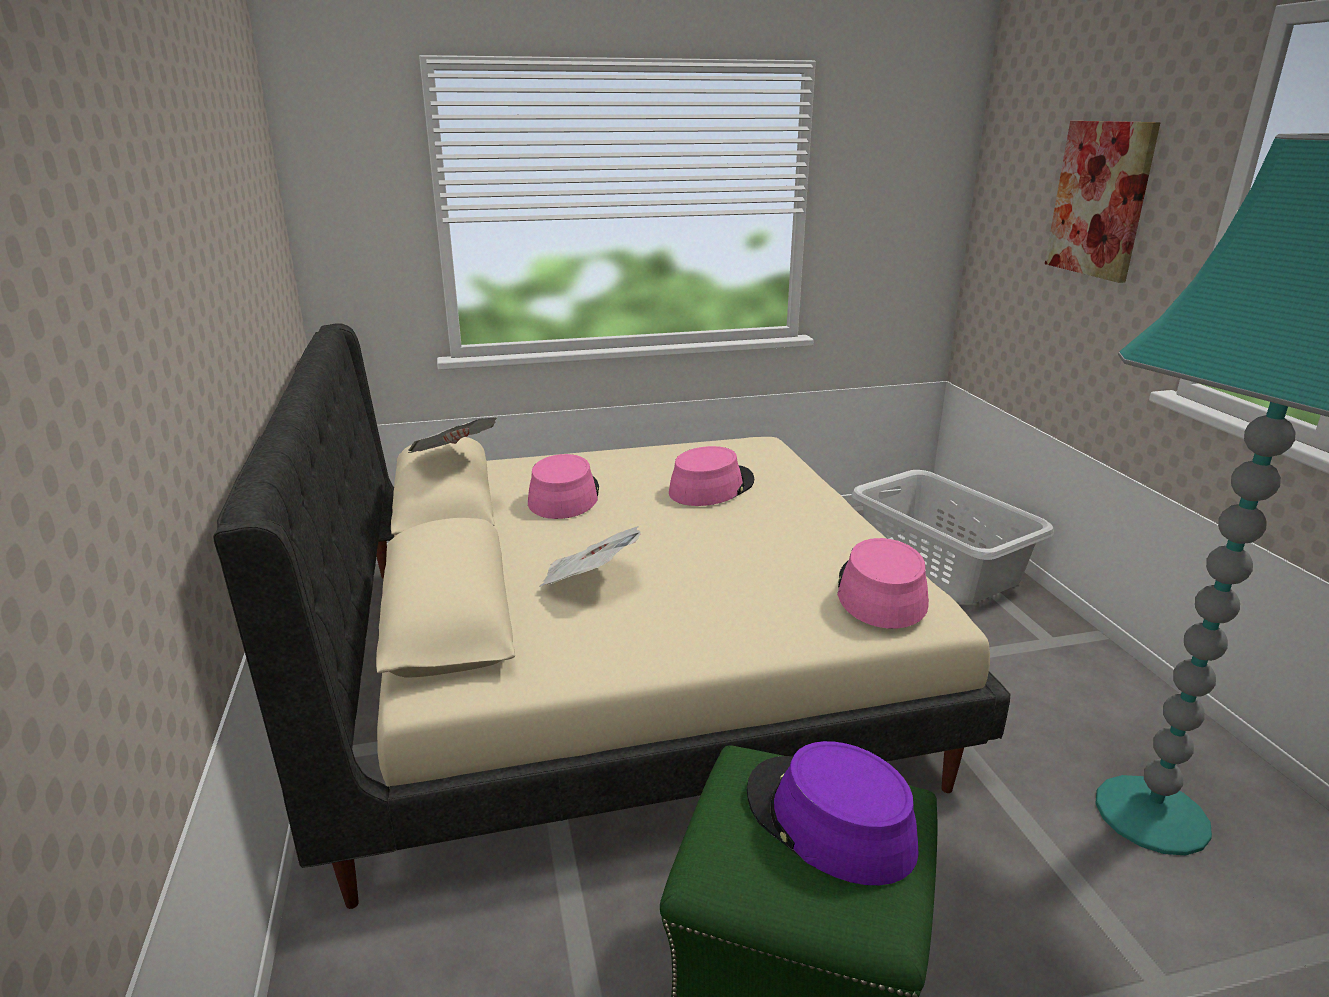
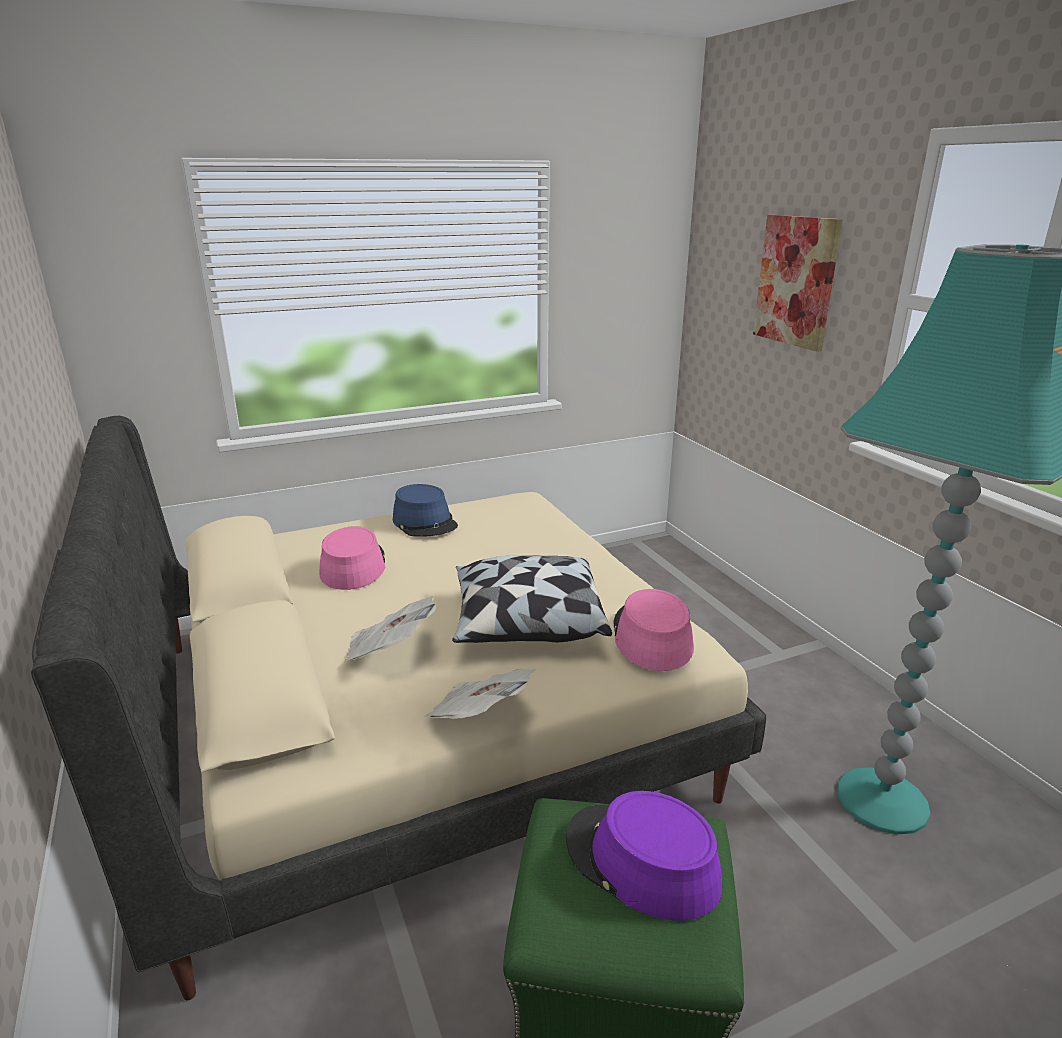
camera: 10 degrees left, 0 degrees up
newspaper [408,418,497,453] -> newspaper moved to [424,669,536,719]
pink hat [669,446,754,506] -> none
grey laundry basket [851,470,1054,604] -> none
none -> blue hat [393,484,458,537]
none -> pillow [452,556,612,643]

